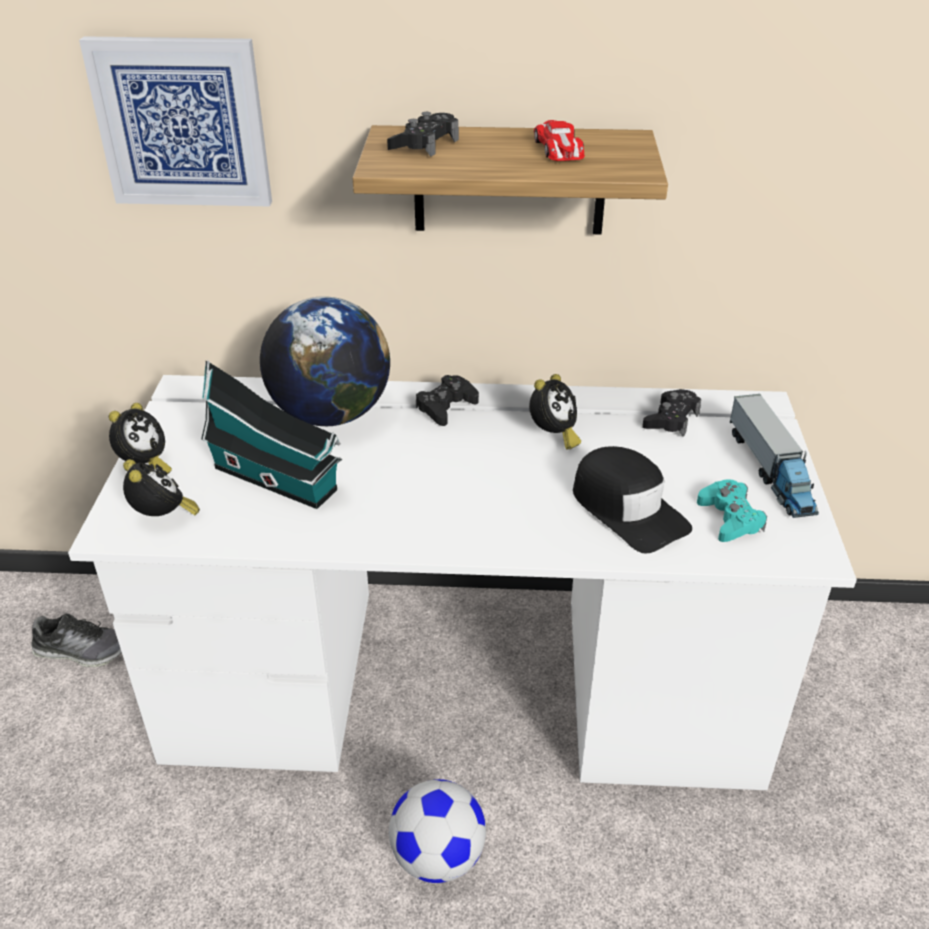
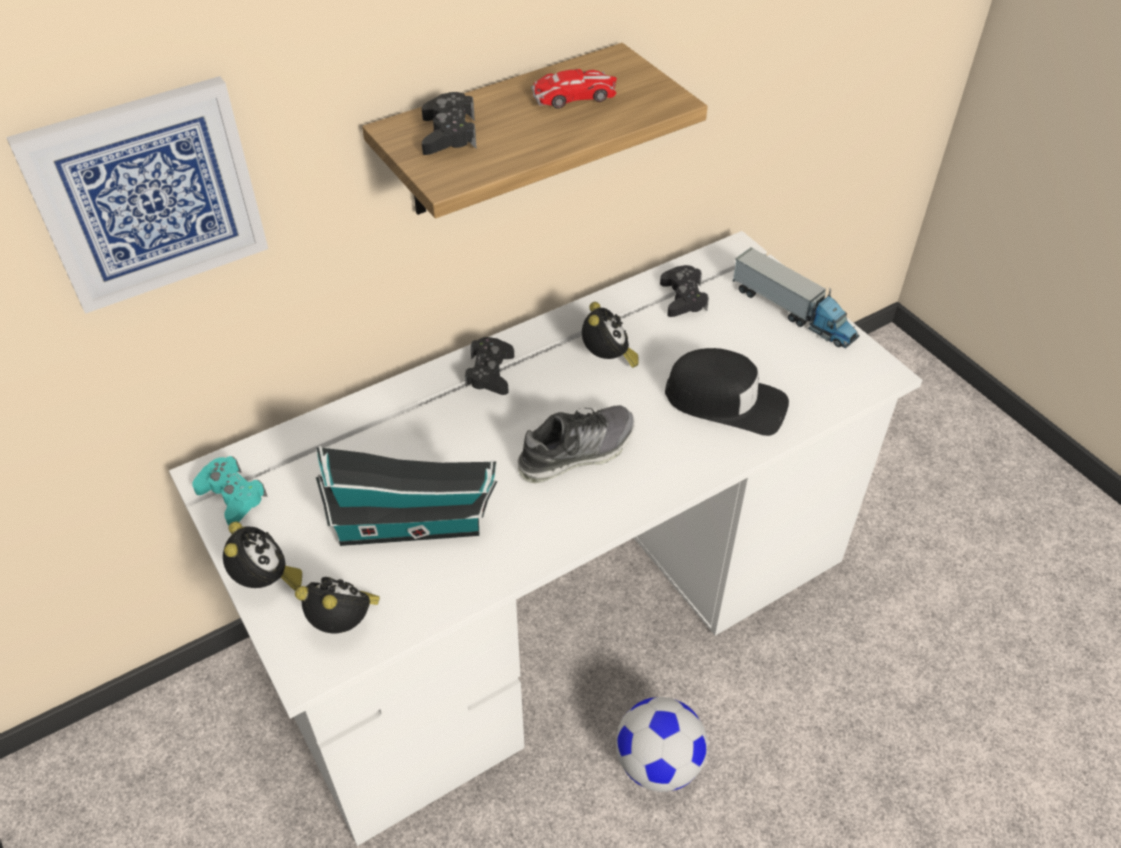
camera: 35 degrees left, 10 degrees up
shoe [32,613,122,667] -> shoe moved to [517,405,635,483]
globe [260,296,390,426] -> none
toy car [534,120,585,161] -> toy car turned 60 degrees counterclockwise [531,69,617,109]
turquoise game controller [697,479,767,542] -> turquoise game controller moved to [192,456,268,526]

